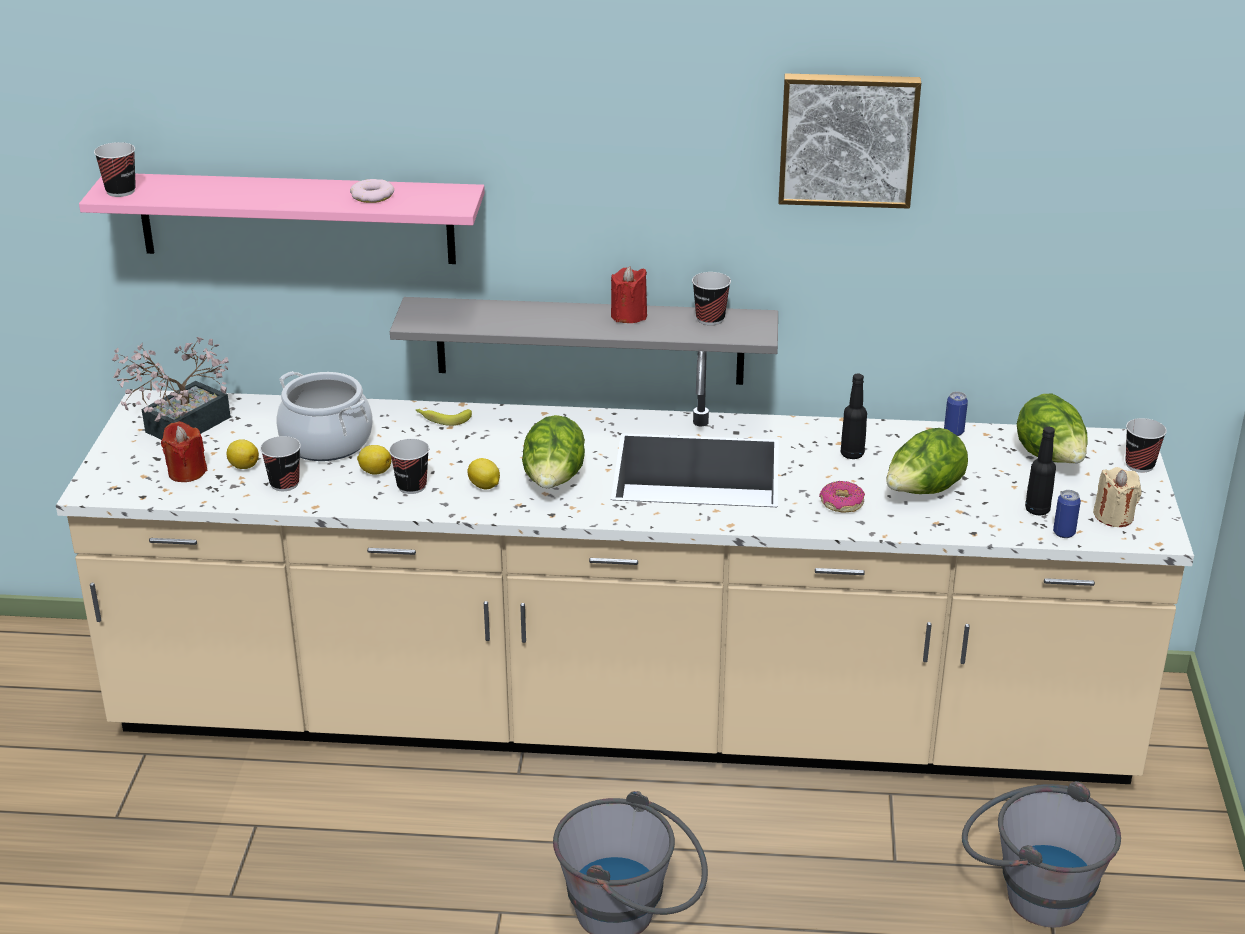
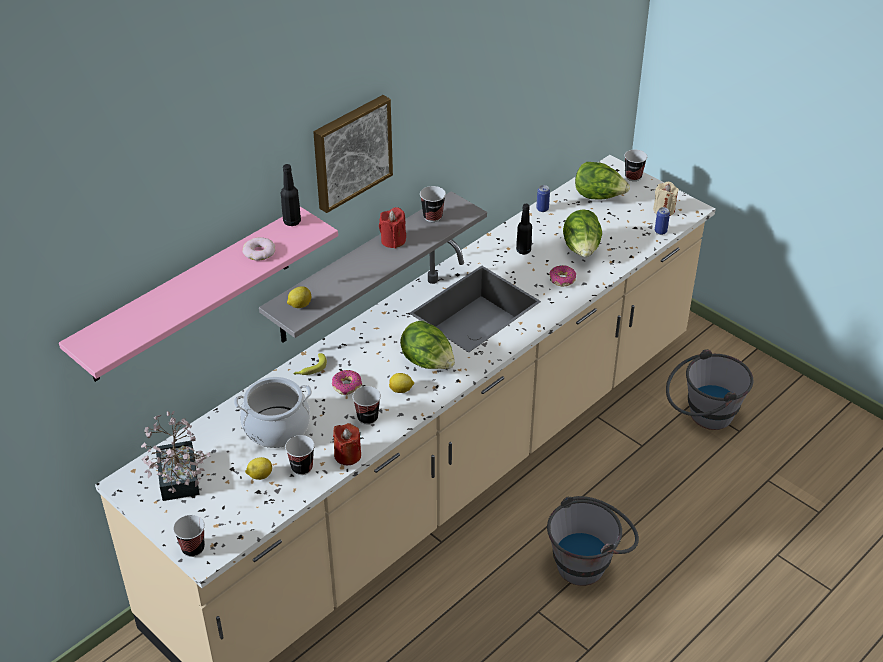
camera: 50 degrees left, 10 degrees up
cup [94,142,136,197] -> cup moved to [173,515,205,557]
red candle [161,421,207,482] -> red candle moved to [333,423,361,465]
lemon [357,445,392,474] -> lemon moved to [287,286,311,308]
picture [778,73,921,209] -> picture moved to [313,95,393,213]
black bottle [1025,427,1056,516] -> black bottle moved to [281,164,301,226]
none -> donut [332,370,362,395]

